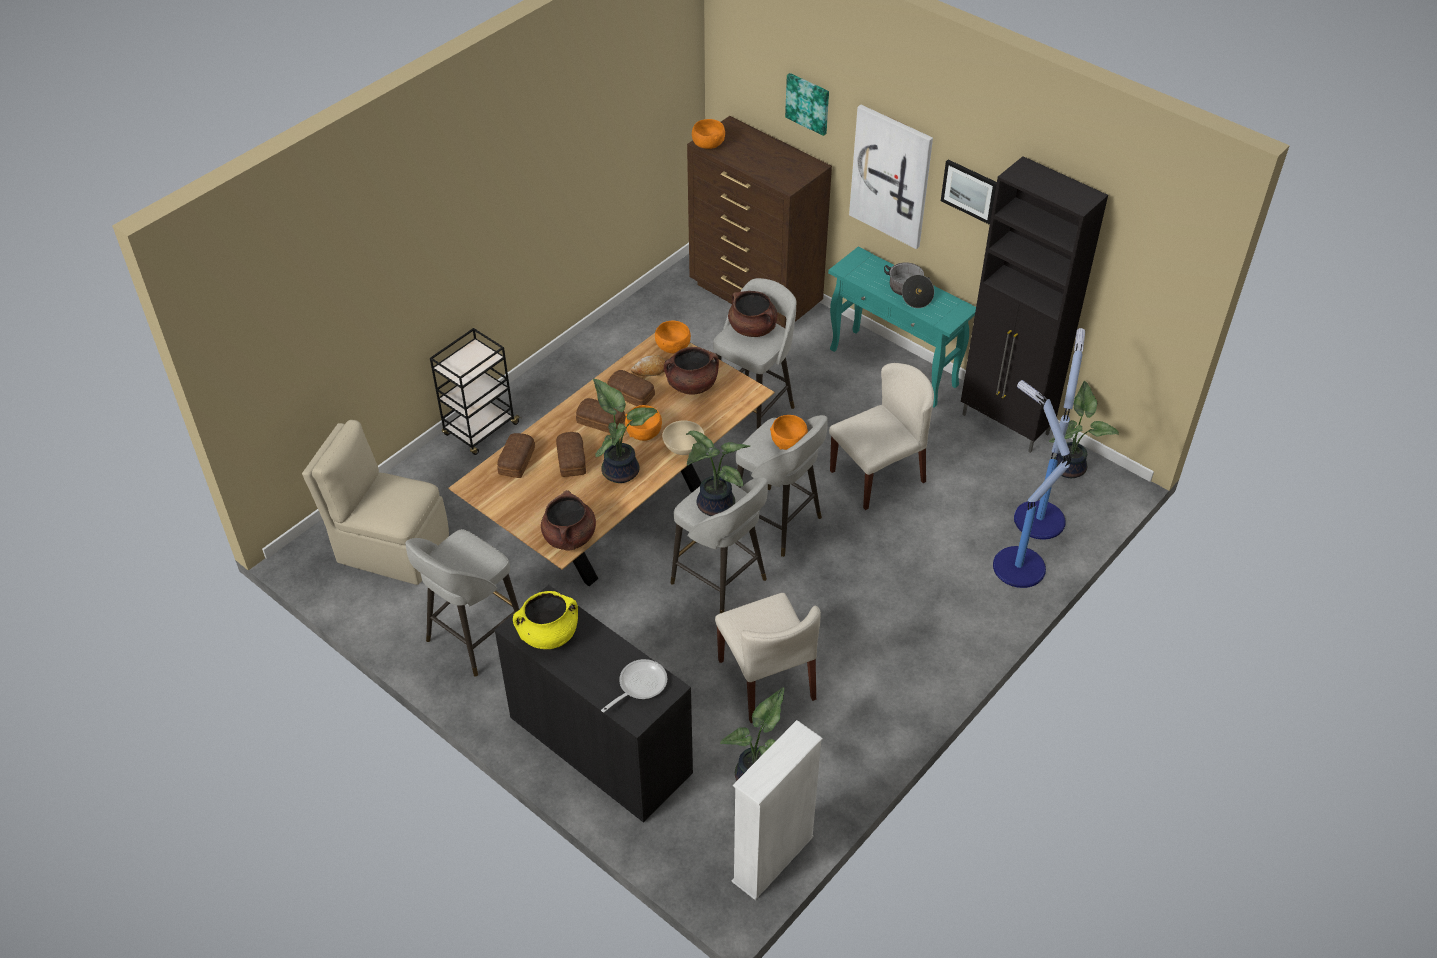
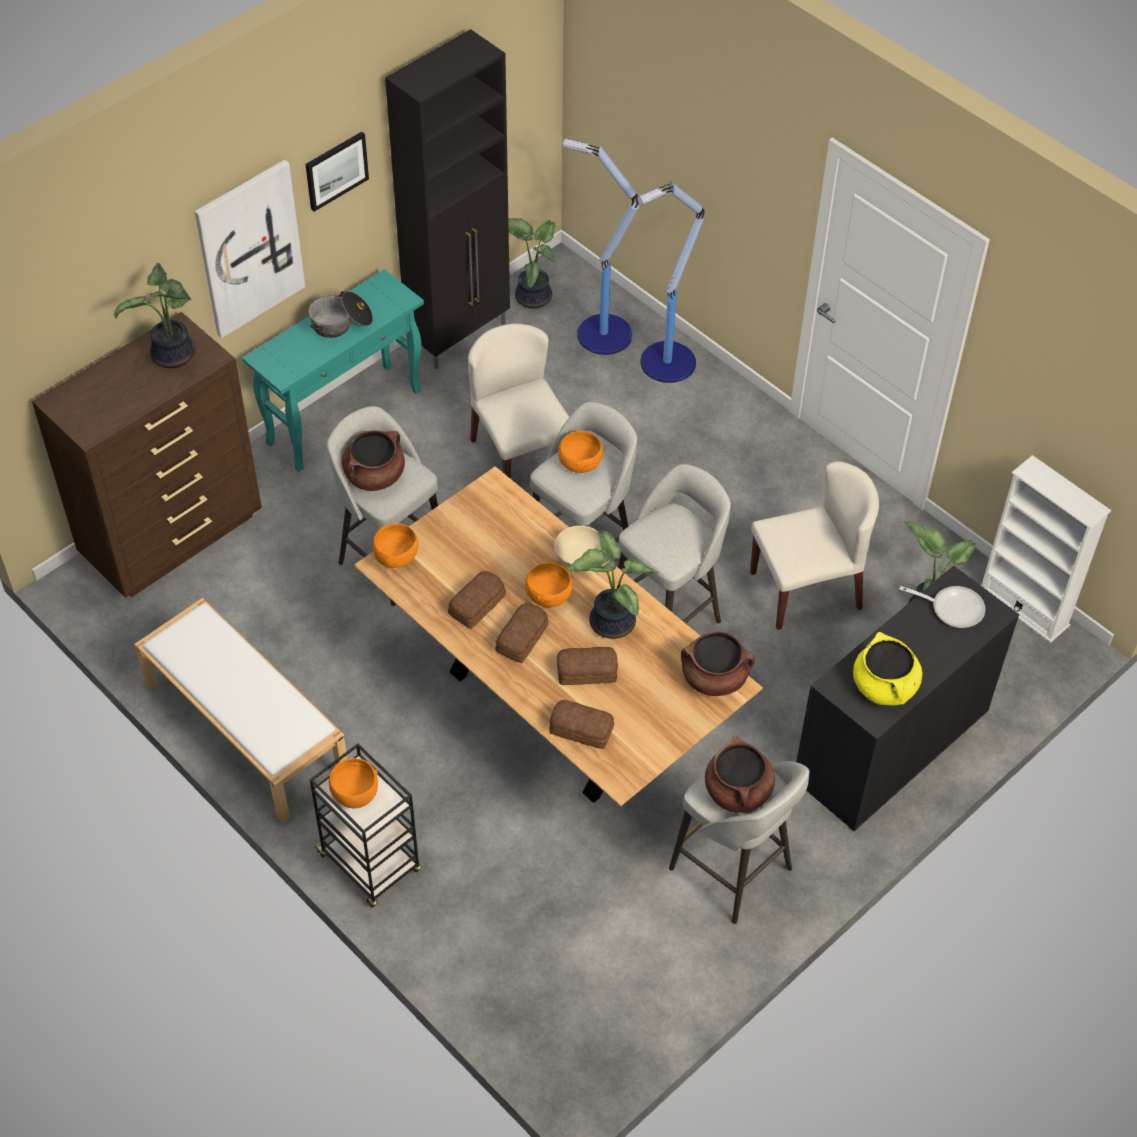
camera: 85 degrees left, 5 degrees up
beige chair [302,420,449,585] -> none
frying pan [601,659,667,713] -> frying pan turned 150 degrees clockwise [900,586,986,628]
bread [631,355,666,376] -> none
brown cooking pot [664,347,719,395] -> brown cooking pot moved to [705,736,775,813]
potted plant [686,431,750,516] -> potted plant moved to [114,263,195,368]
orange bowl [692,119,725,149] -> orange bowl moved to [329,758,378,808]
picture [785,73,829,136] -> none
none -> white bench [134,598,347,823]

